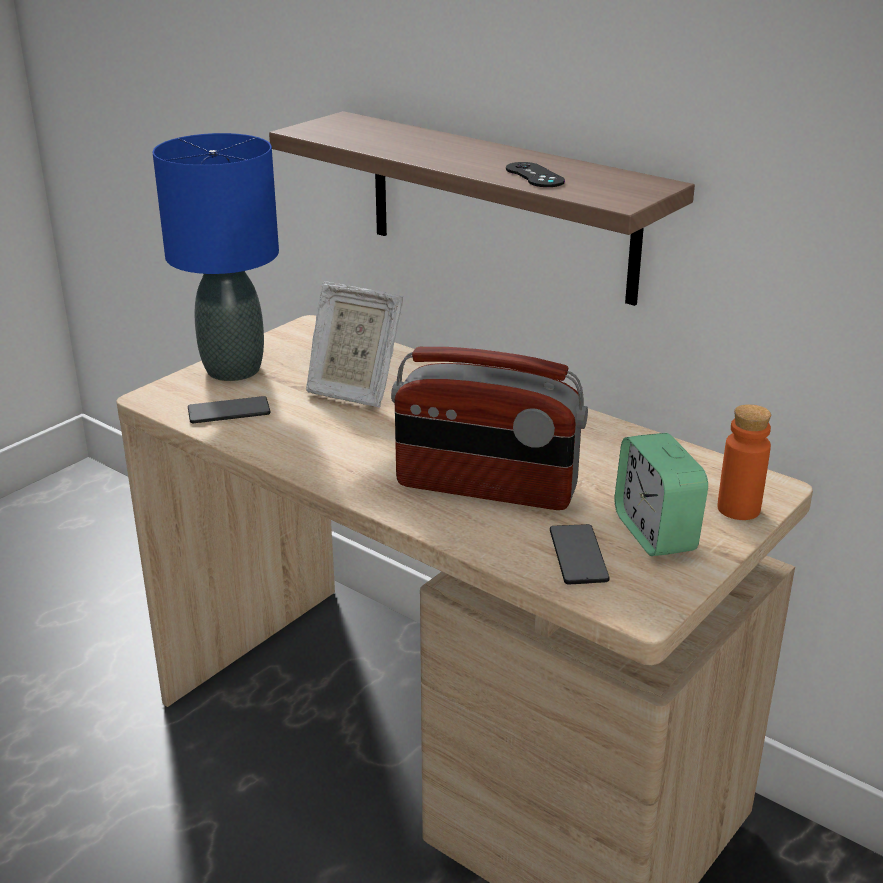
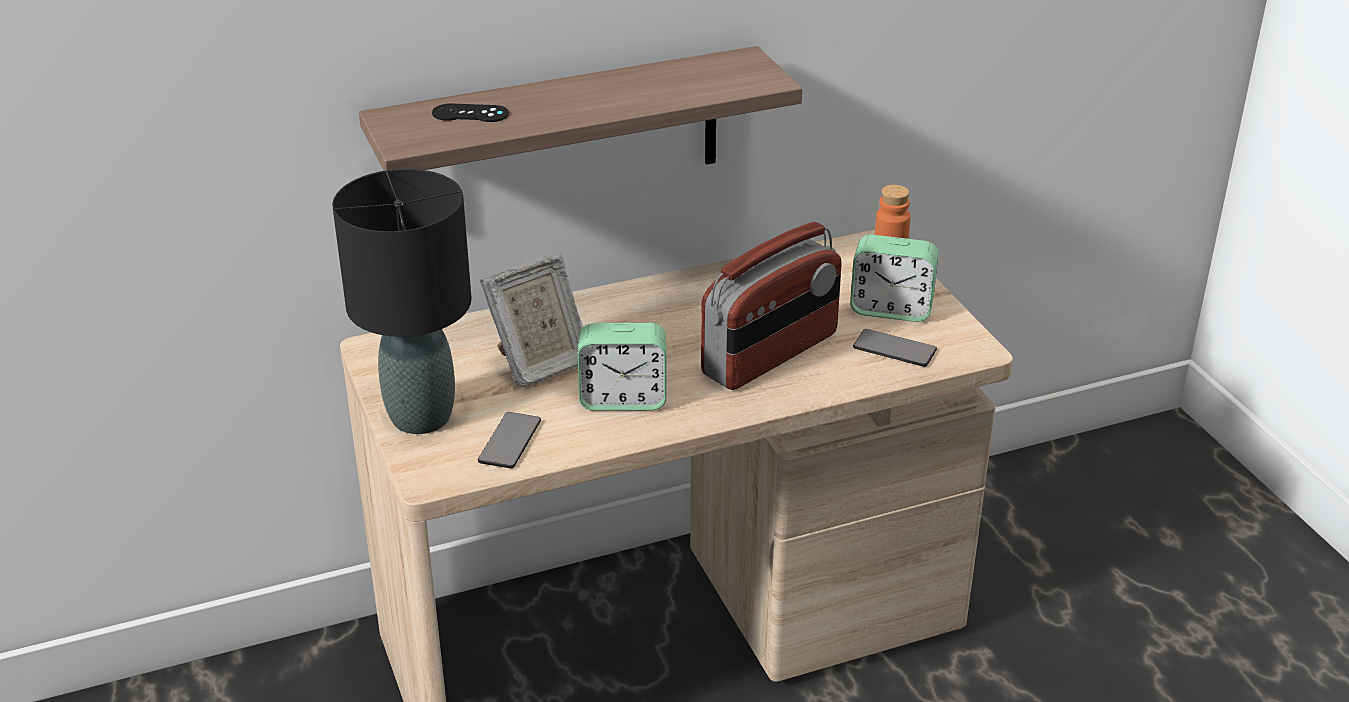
camera: 60 degrees left, 5 degrees up
blue table lamp [152,133,279,381] -> black table lamp [332,169,472,434]
black game controller [506,162,565,187] -> black game controller moved to [432,104,509,122]
none -> alarm clock [578,323,667,411]

